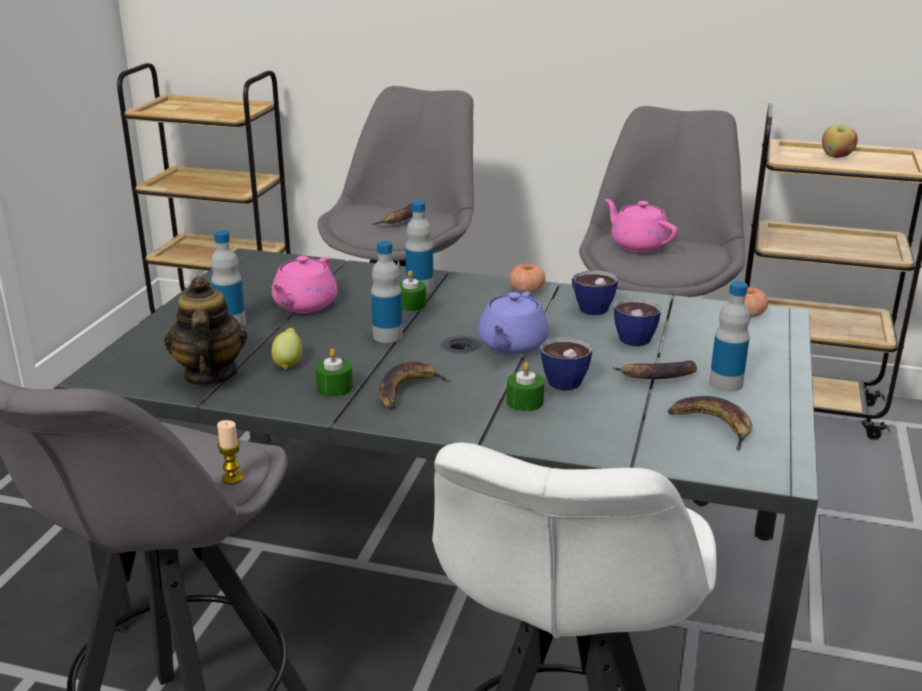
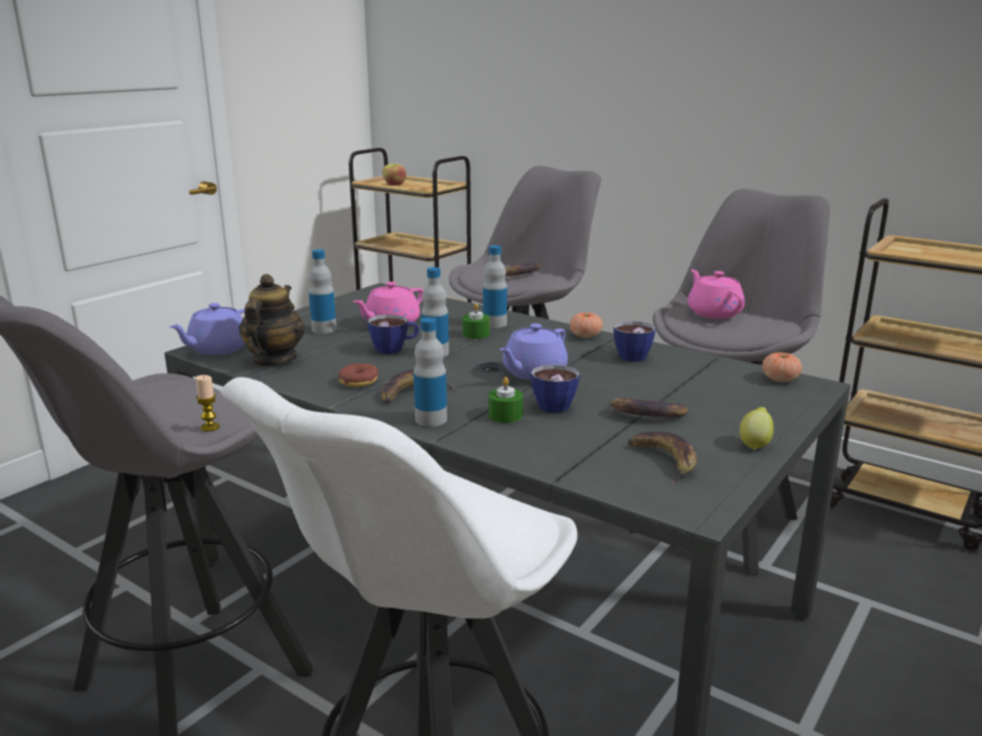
camera: 20 degrees right, 5 degrees down
lemon [271,328,302,369] -> lemon moved to [740,407,774,450]
green candle [315,349,353,396] -> donut [338,364,378,387]
cup [614,298,661,346] -> cup moved to [368,314,419,354]
bottle [709,281,750,392] -> bottle moved to [414,317,447,427]
apple [822,125,858,158] -> apple moved to [382,163,406,186]
none -> purple teapot [169,303,245,355]

